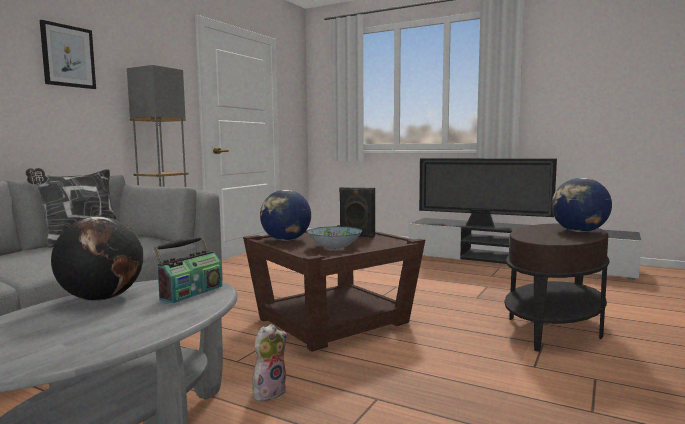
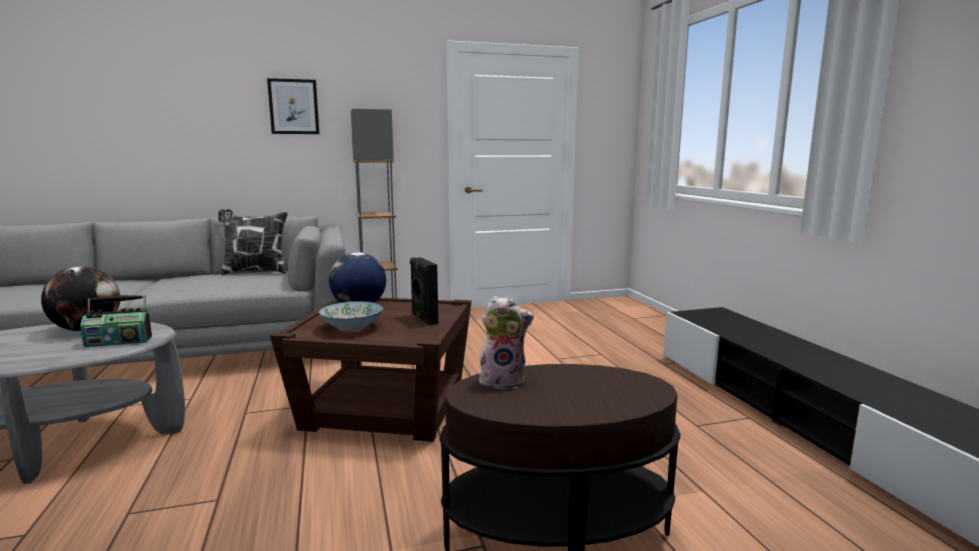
camera: 45 degrees right, 5 degrees up
plush toy [253,324,287,401] -> plush toy moved to [479,296,534,389]
television [419,158,557,227] -> none
globe [551,178,612,232] -> none

